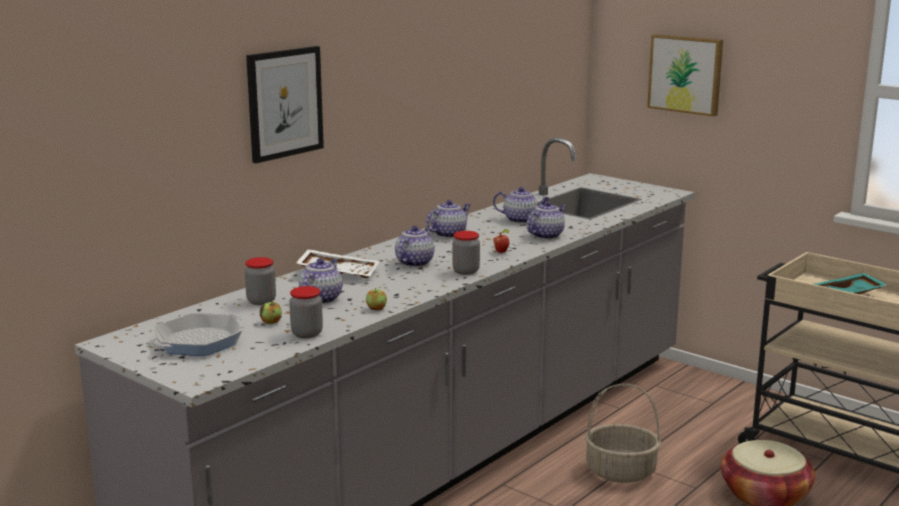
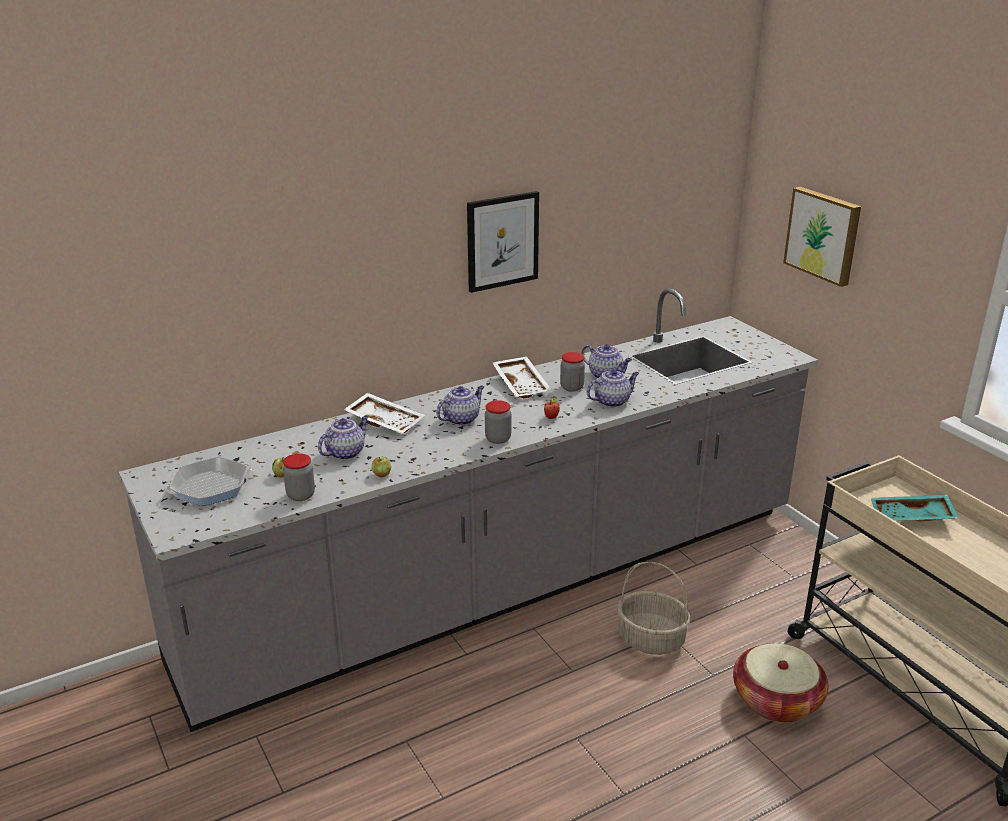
camera: 20 degrees right, 10 degrees up
jar [245,257,276,305] -> jar moved to [560,352,585,392]
picture [246,46,324,163] -> picture moved to [467,191,539,293]
teapot [426,200,471,238] -> white tray [492,356,552,398]

